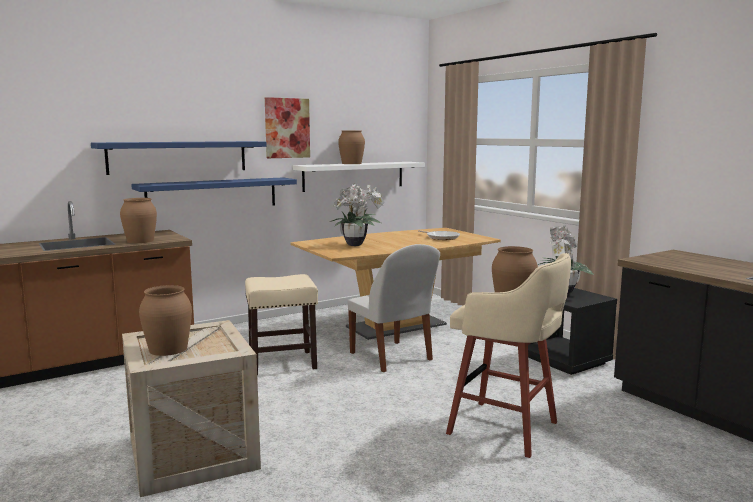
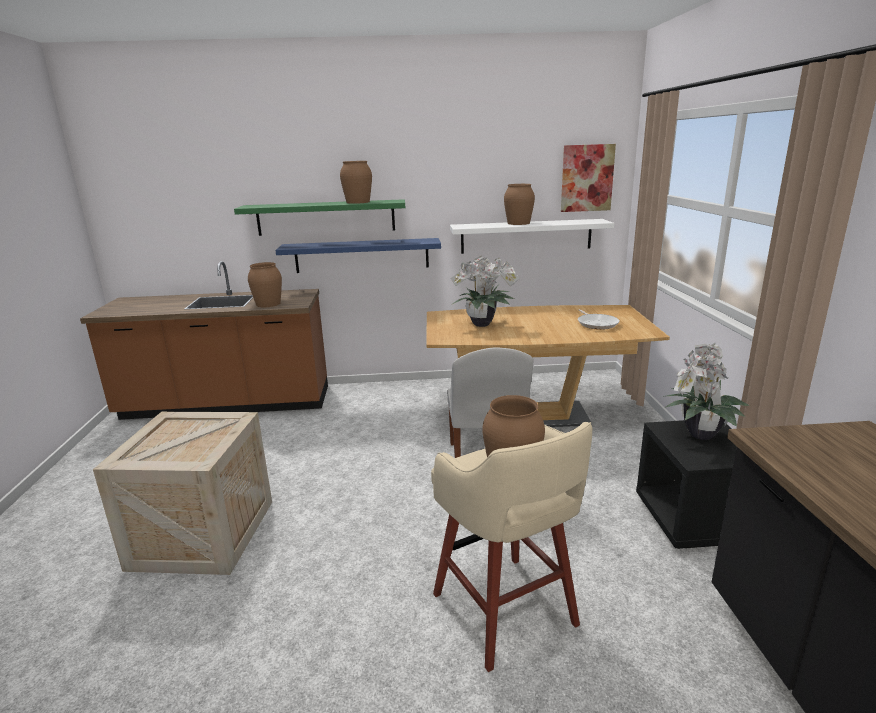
camera: 30 degrees right, 10 degrees up
blue shelf [91,141,267,175] -> green shelf [234,199,405,236]
brown vase [139,285,192,356] -> brown vase moved to [340,161,372,204]
beige stool [245,274,318,375] -> none
picture [265,97,310,158] -> picture moved to [561,144,616,212]

